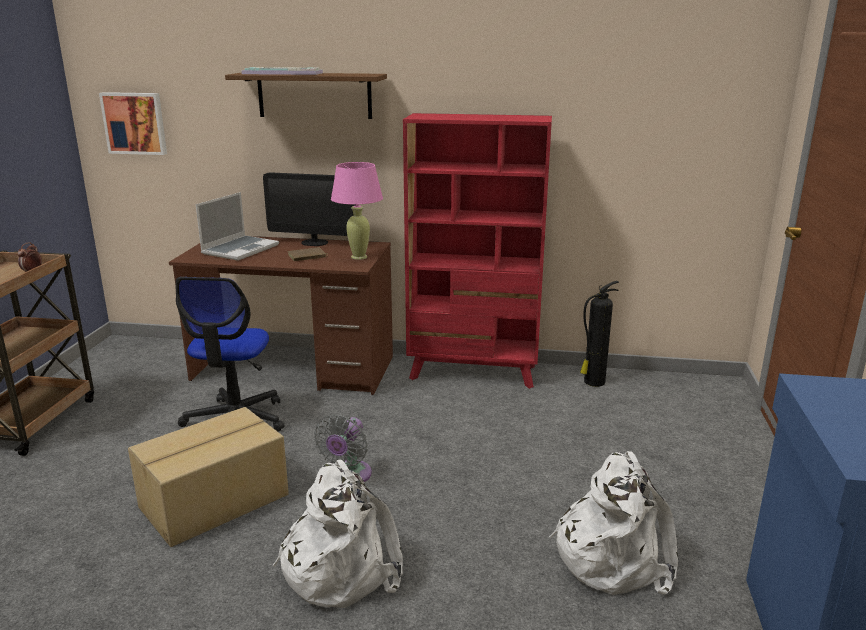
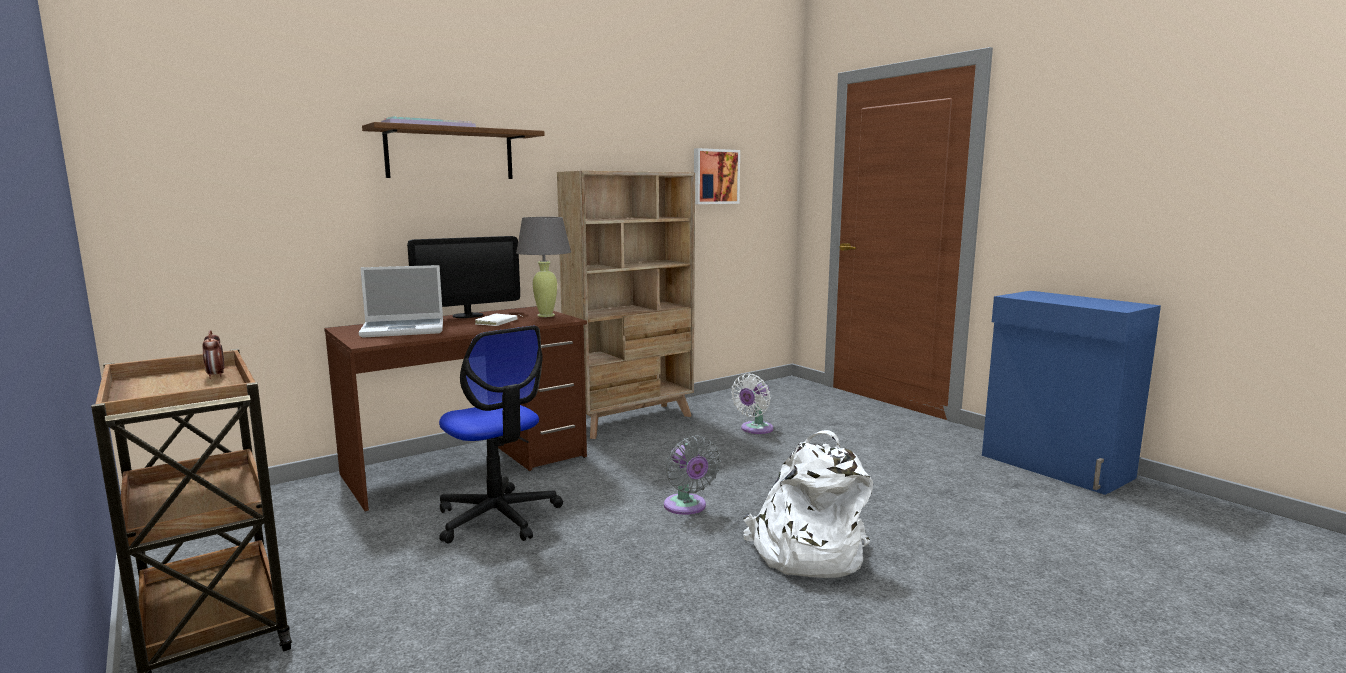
camera: 45 degrees left, 10 degrees down
picture [99,92,167,155] -> picture moved to [694,148,740,204]
cardboard box [128,407,289,547] -> none
laptop [196,192,279,261] -> laptop turned 90 degrees clockwise [359,265,443,338]
brown book [288,247,328,261] -> white book [475,314,524,326]
pink table lamp [331,162,383,260] -> grey table lamp [516,217,571,317]
red bookcase [403,113,552,389] -> beige bookcase [557,171,695,439]
white backpack [549,451,678,595] -> none
fire extinguisher [580,281,619,387] -> none
none -> white fan [731,374,773,434]

